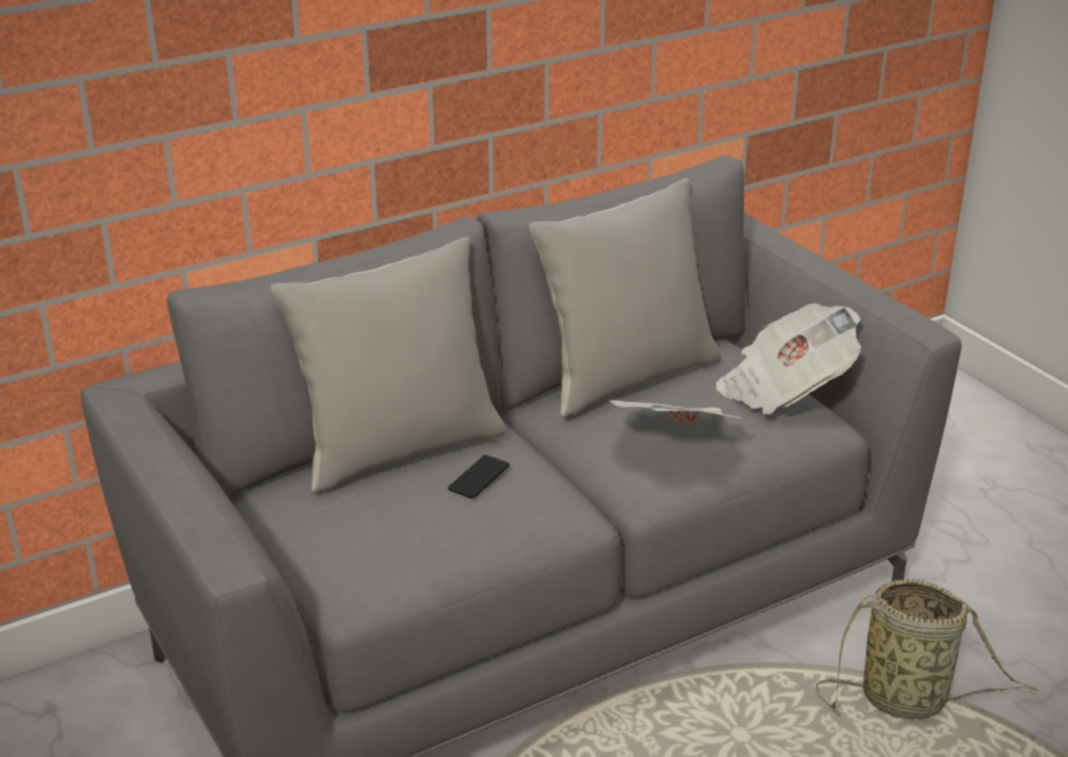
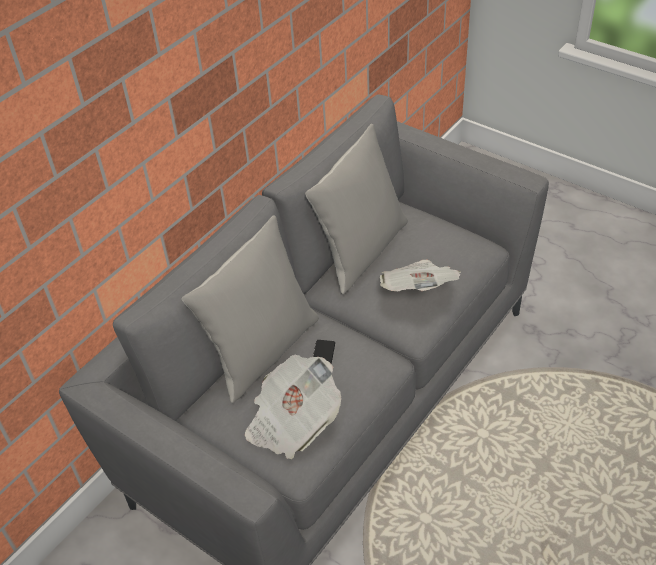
camera: 20 degrees left, 15 degrees up
newspaper [716,303,861,415] -> newspaper moved to [245,354,341,459]
basket [816,579,1039,719] -> none

